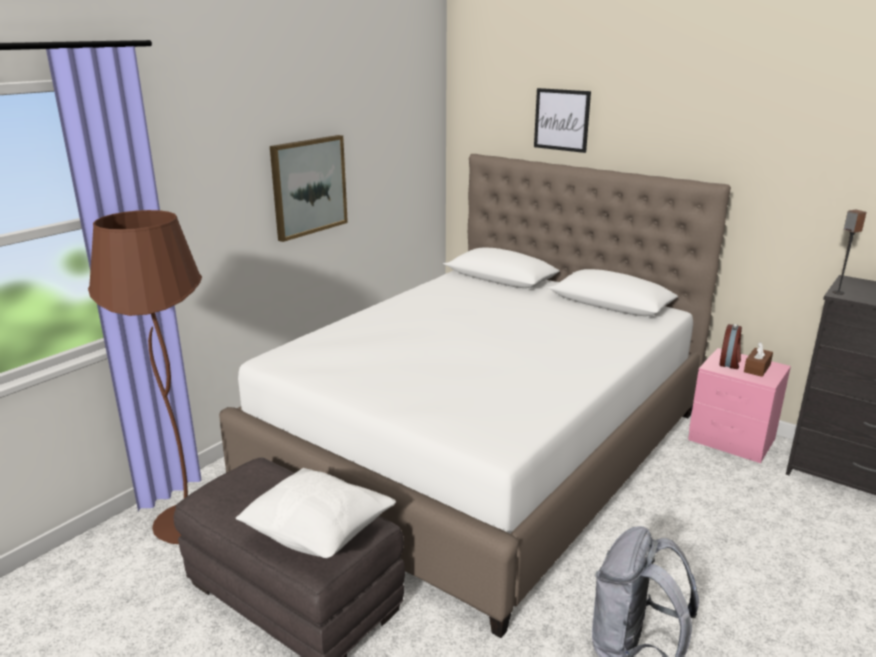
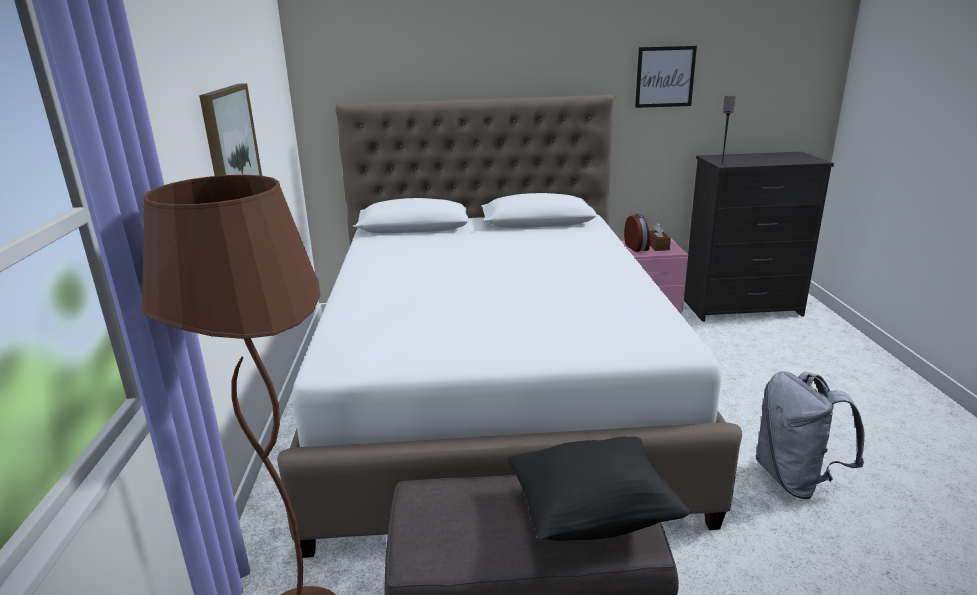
camera: 40 degrees left, 0 degrees up
white pillow [236,468,396,558] -> black pillow [508,437,690,541]
picture [534,88,591,153] -> picture moved to [635,46,697,108]

